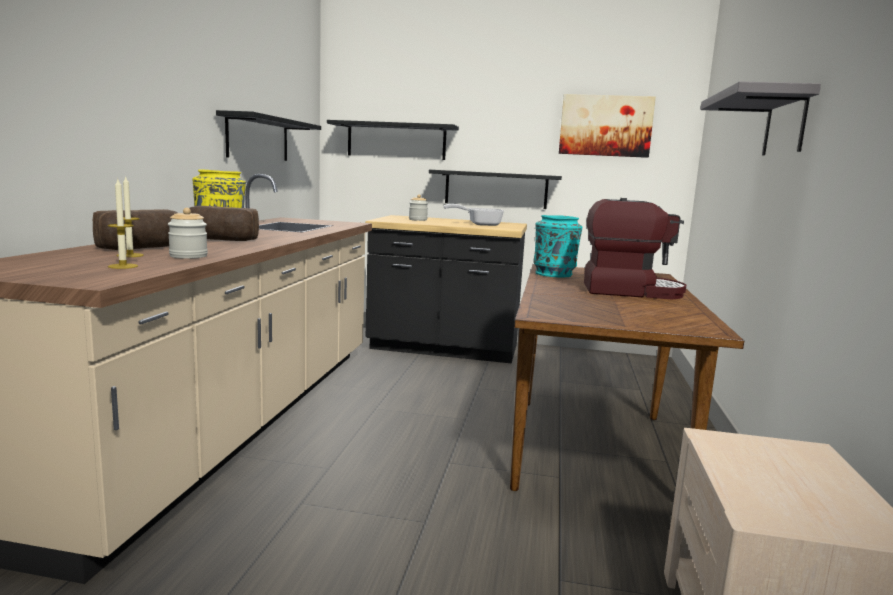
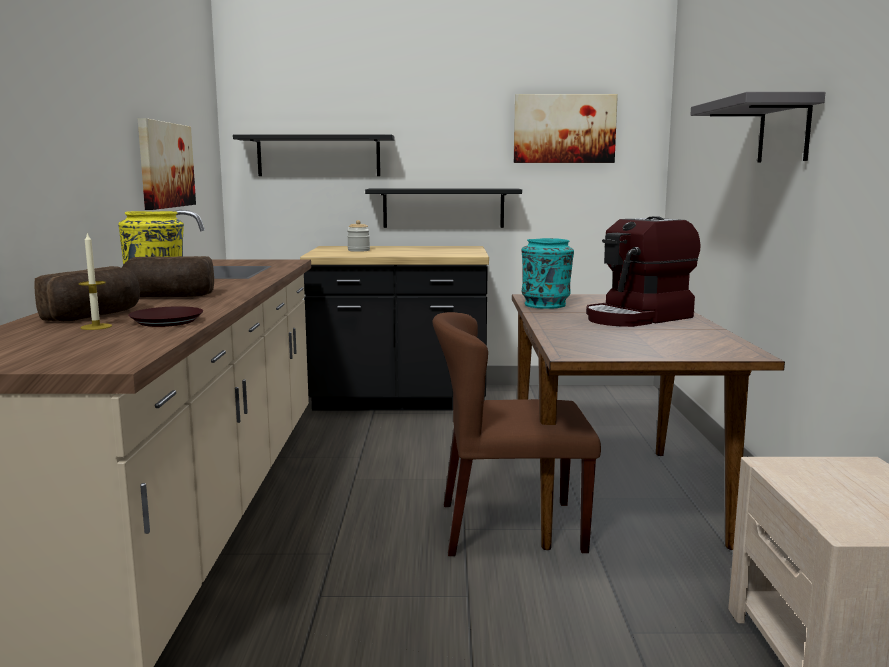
camera: 10 degrees left, 0 degrees up
candle [107,179,138,269] -> none
jar [168,208,208,259] -> brown plate [128,306,203,327]
black shelf [216,110,321,161] -> picture [138,118,196,210]
frying pan [443,204,504,226] -> none
coffee machine [584,198,686,299] -> coffee machine turned 150 degrees clockwise [586,216,701,327]
none -> brown chair [433,312,601,556]

